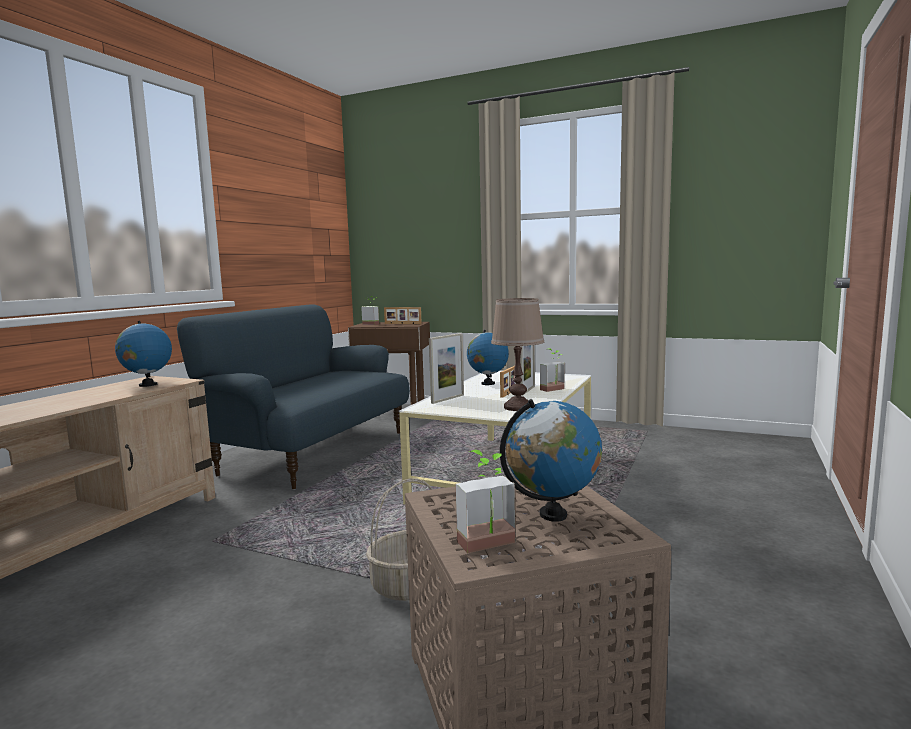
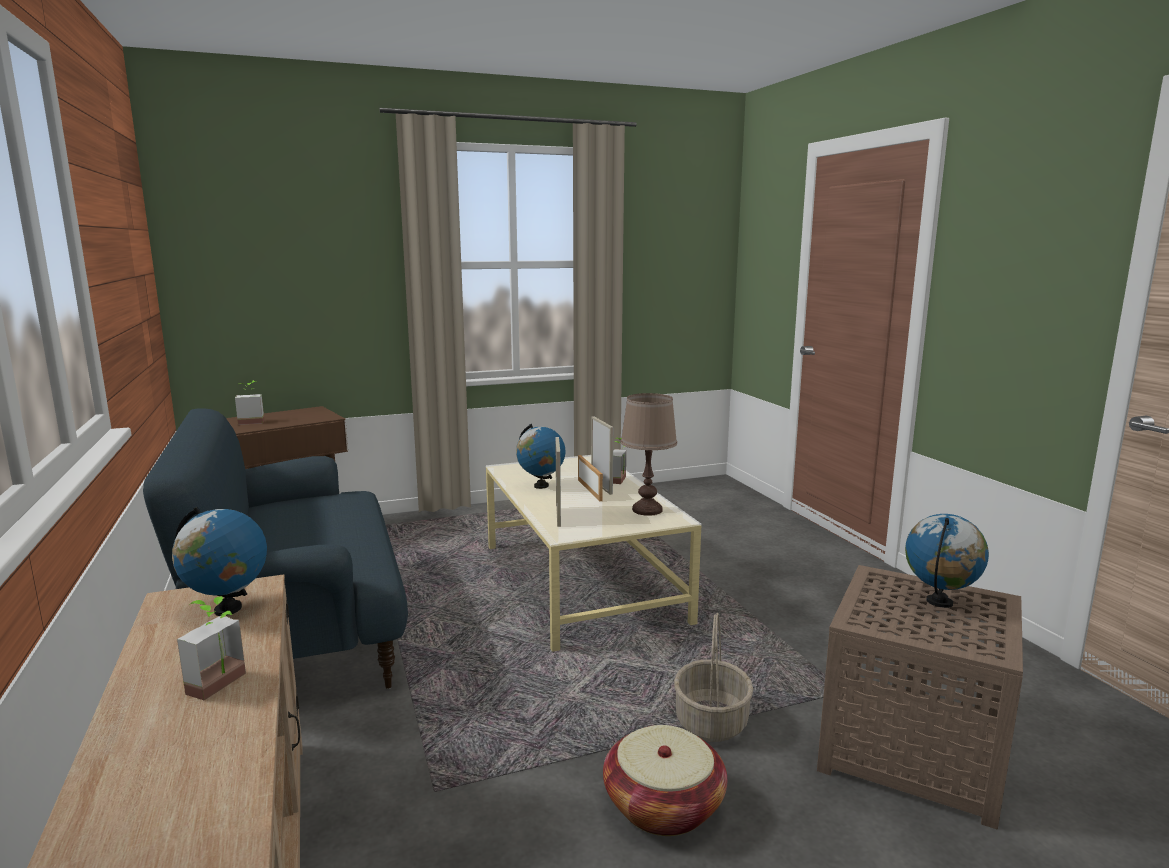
camera: 45 degrees left, 5 degrees up
picture frame [384,307,422,325] -> none
potted plant [456,450,515,553] -> potted plant moved to [177,596,246,700]
none -> basket [603,725,727,836]

